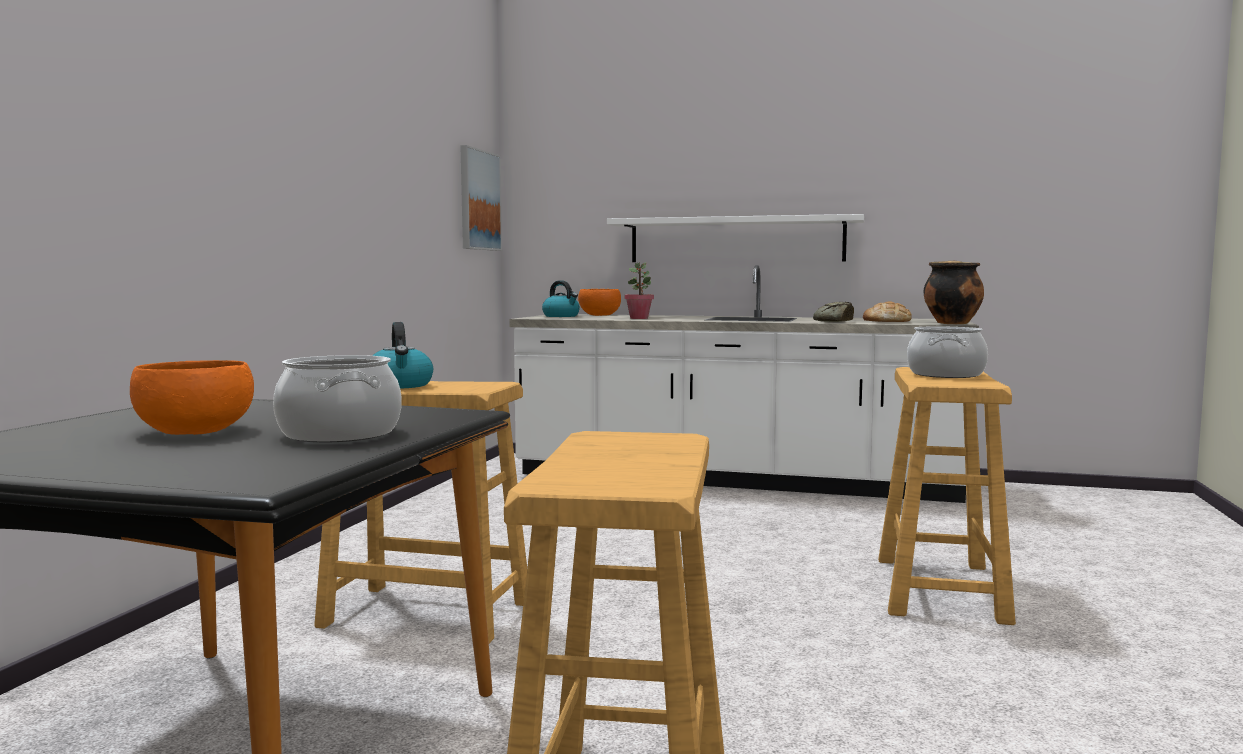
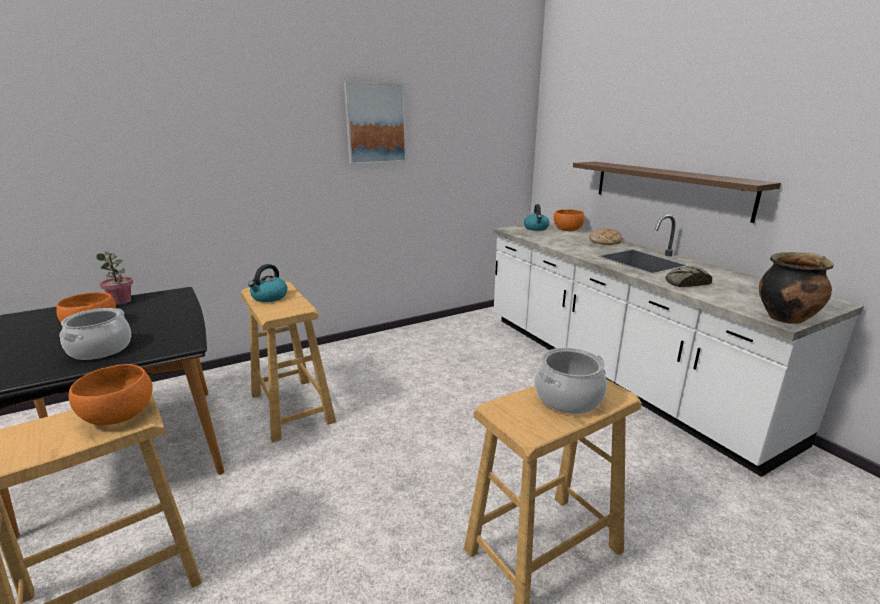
camera: 45 degrees right, 15 degrees up
picture [460,145,502,251] -> picture moved to [344,82,407,164]
white shelf [607,214,864,262] -> brown shelf [573,162,781,223]
potted plant [624,262,654,319] -> potted plant moved to [96,251,133,305]
bread [863,302,912,322] -> bread moved to [589,229,622,245]
none -> orange bowl [69,364,152,426]

